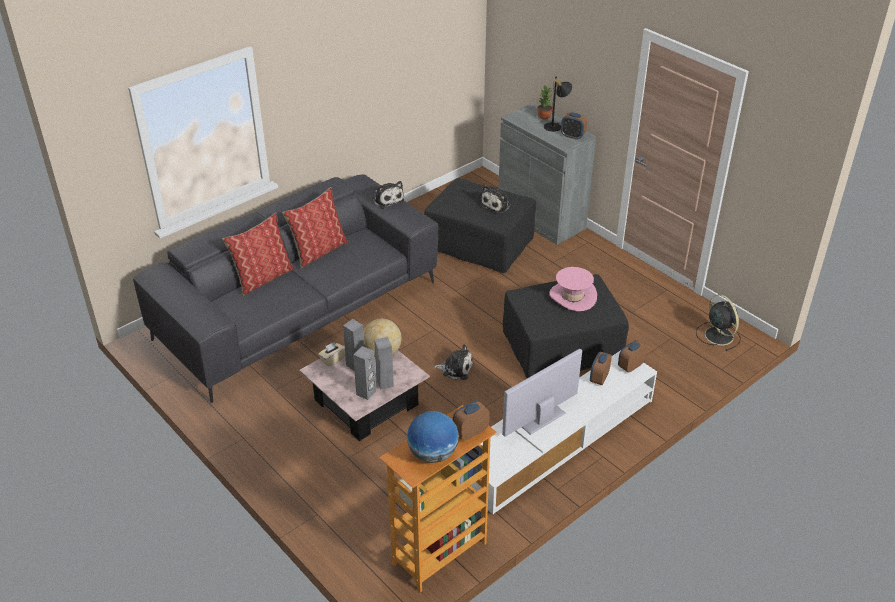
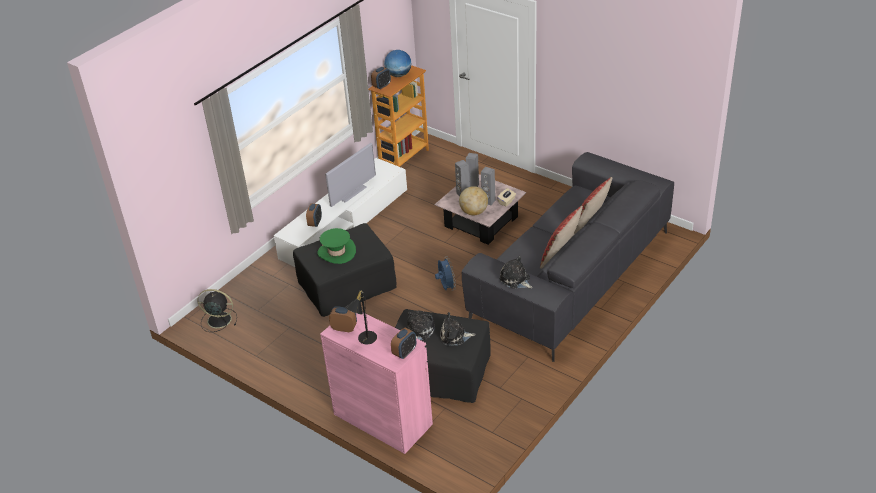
camera: 170 degrees right, 0 degrees up
plush toy [433,344,473,380] -> plush toy moved to [440,312,476,346]
grey cabinet [498,103,596,245] -> pink cabinet [320,313,433,454]
potted plant [537,86,553,119] -> none
pink hat [549,267,597,311] -> green hat [318,228,356,264]
alarm clock [618,340,647,373] -> alarm clock moved to [391,328,416,359]
black fan [696,294,741,351] -> black fan turned 135 degrees clockwise [197,289,237,332]
none -> blue fan [435,256,456,291]

